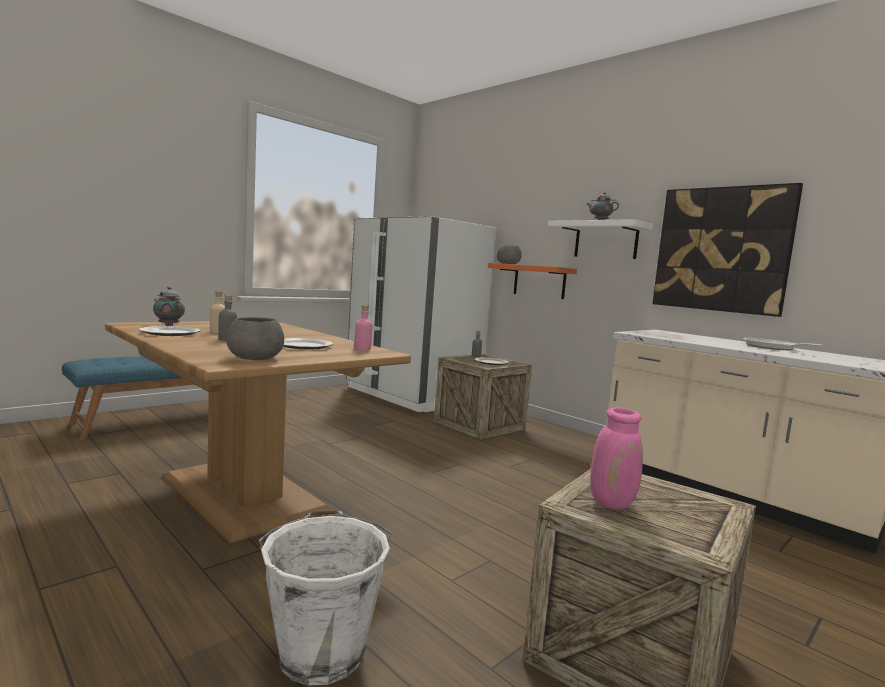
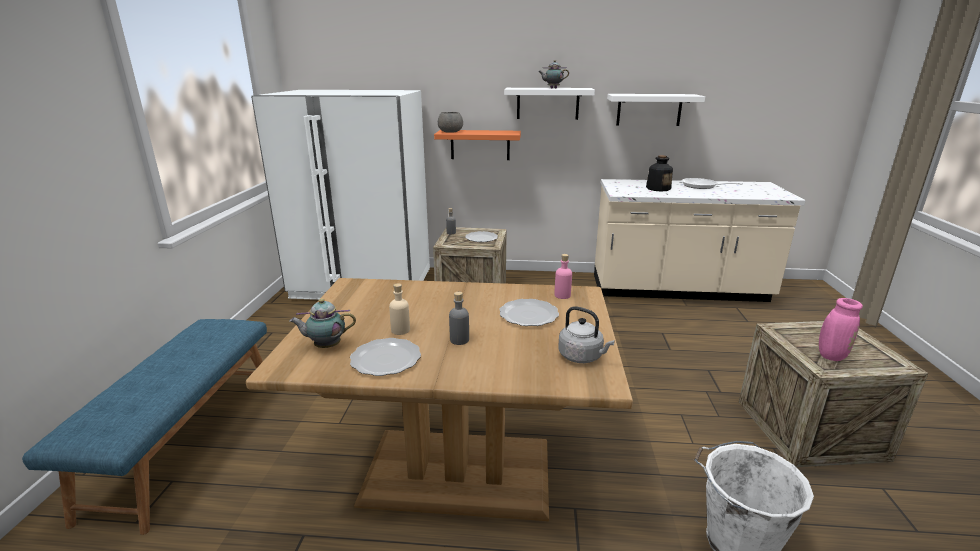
camera: 40 degrees left, 15 degrees up
grey bowl [226,317,284,360] -> grey kettle [558,306,615,363]
picture [652,183,803,317] -> white shelf [607,94,705,126]
none -> bottle [646,155,673,192]

